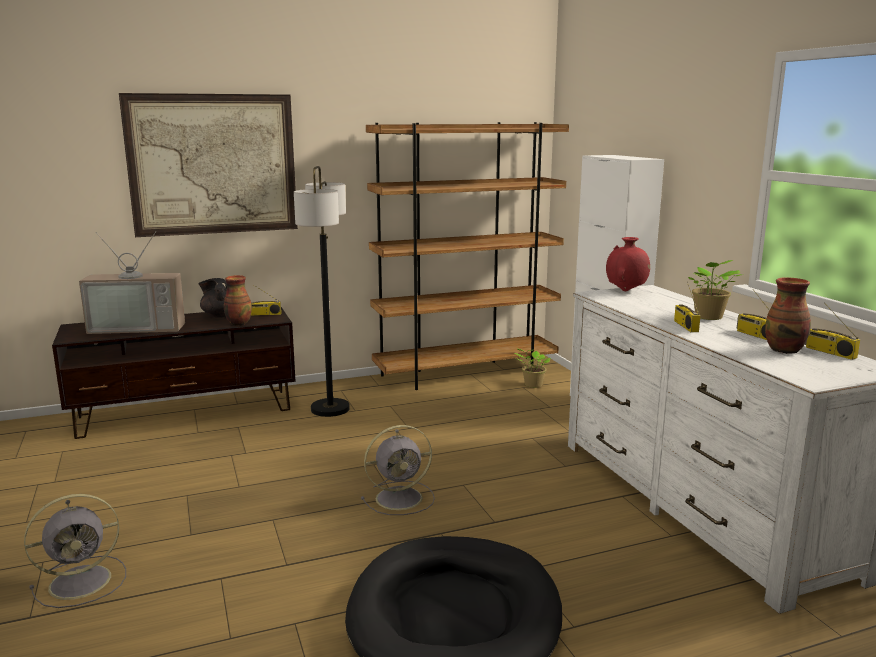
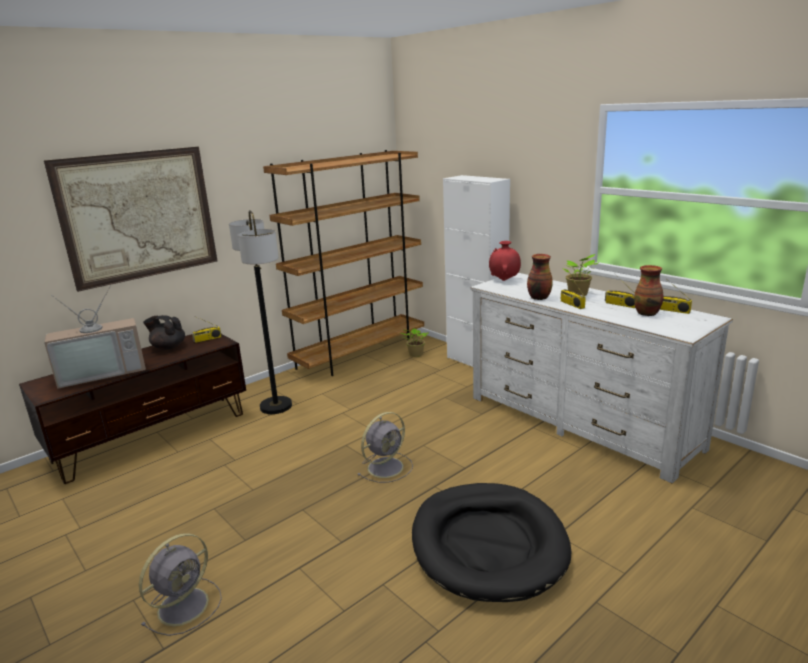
camera: 20 degrees left, 5 degrees up
vase [224,275,252,326] -> vase moved to [527,254,553,300]

